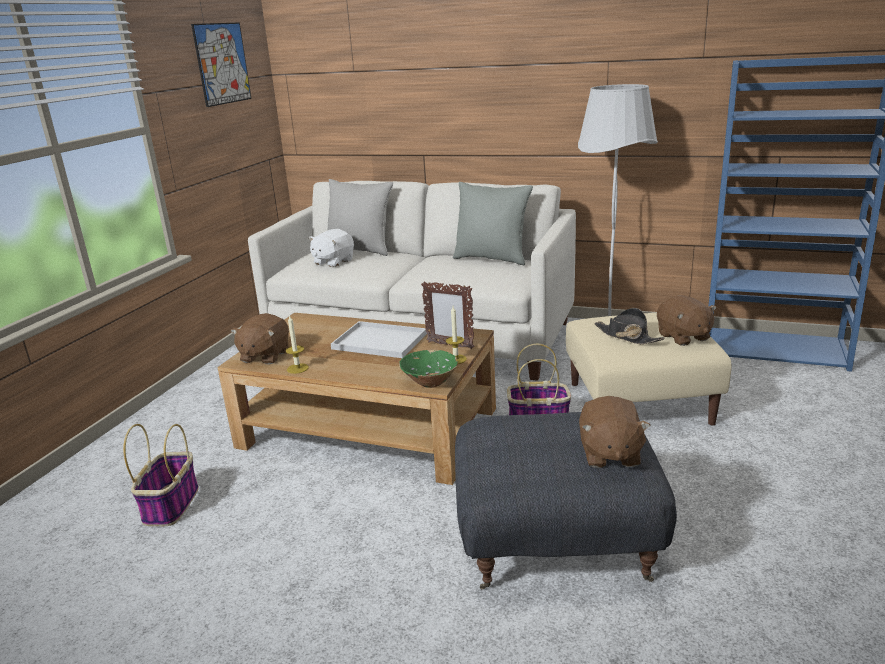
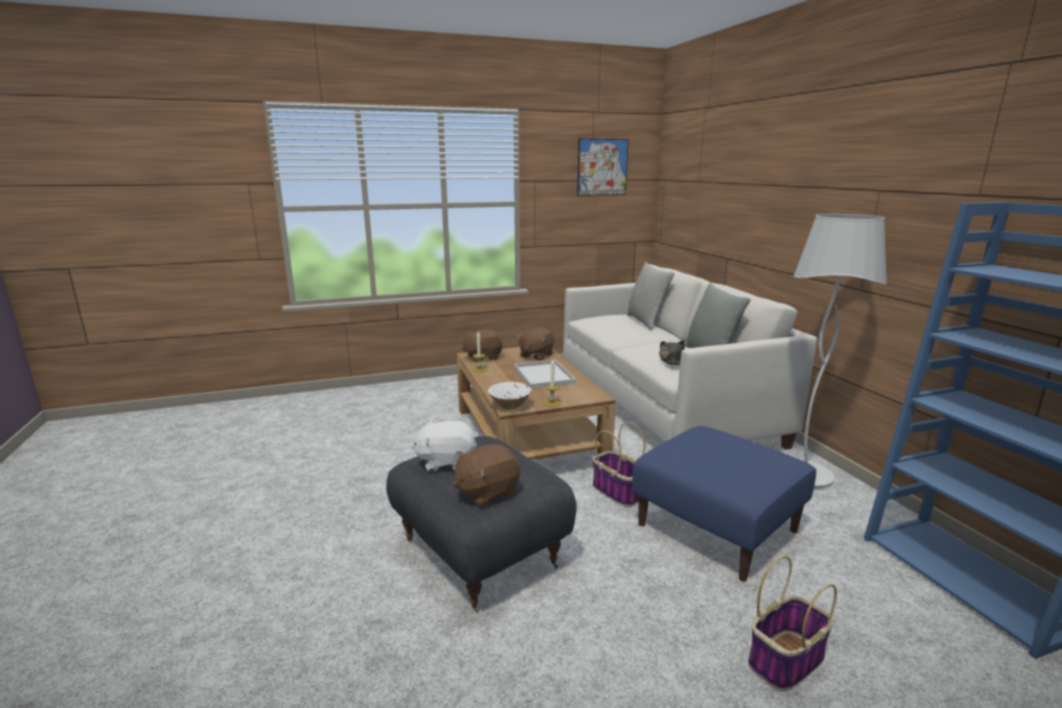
camera: 50 degrees right, 5 degrees down
basket [123,424,199,526] -> basket moved to [748,556,837,691]
white plush toy [308,229,354,267] -> white plush toy moved to [411,420,477,472]
green bowl [399,350,458,388] -> white bowl [488,382,532,410]
picture frame [421,281,475,349] -> none
beige ottoman [566,313,732,425] -> blue ottoman [632,426,816,582]
black hat [595,308,665,344] -> black hat moved to [659,340,686,365]
brown plush toy [657,295,717,346] -> brown plush toy moved to [517,327,554,360]

